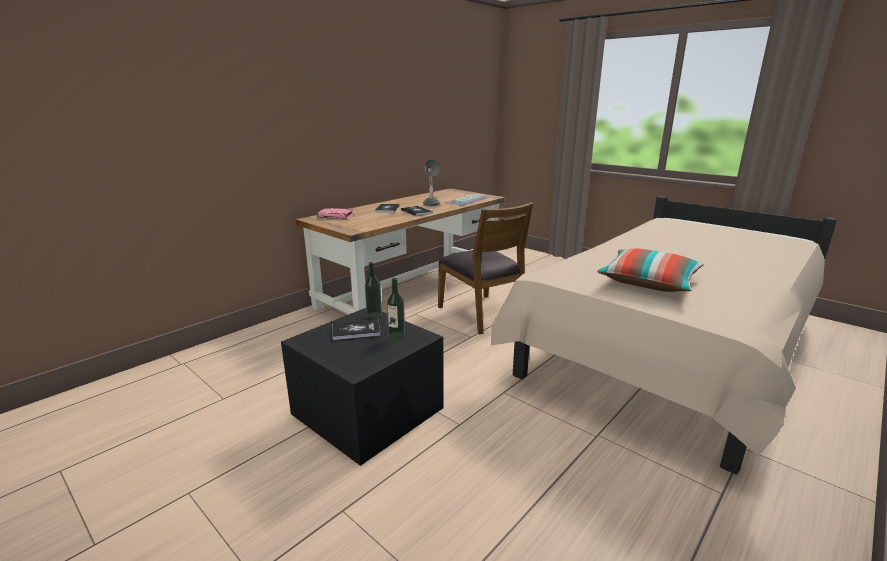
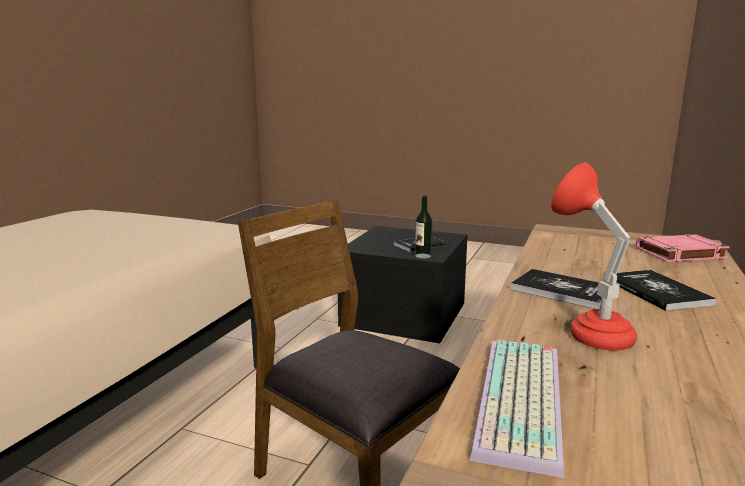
camera: 160 degrees right, 5 degrees down
bottle [387,278,405,340] -> none
grey table lamp [423,159,440,206] -> red table lamp [551,163,637,351]
pillow [597,248,704,292] -> none

